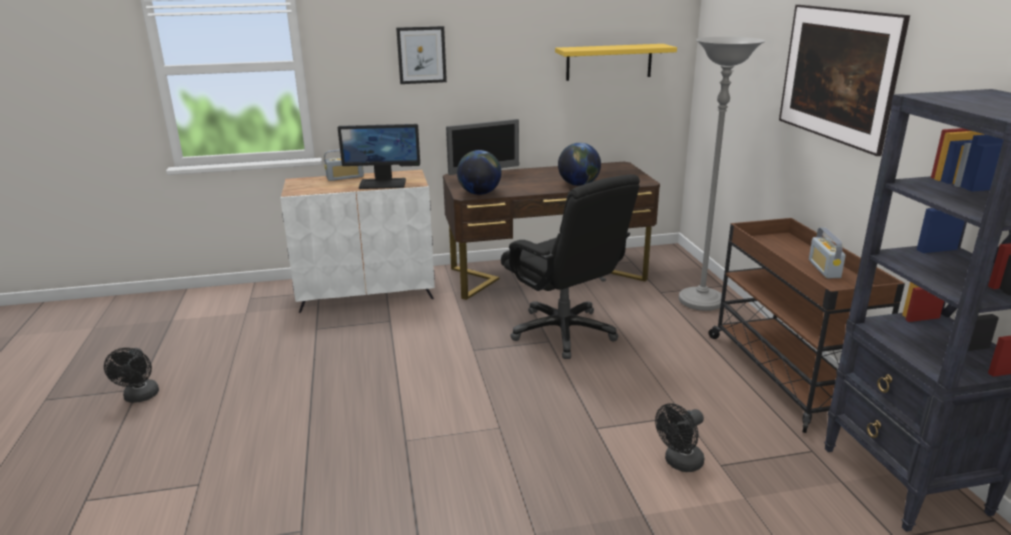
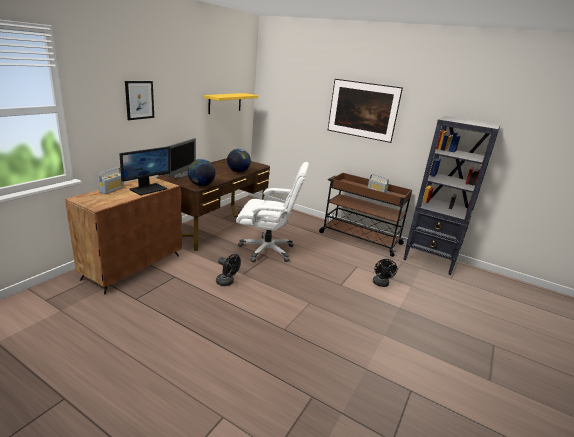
camera: 50 degrees left, 0 degrees up
black fan [104,348,159,403] -> black fan moved to [216,254,241,286]
white cabinet [280,170,435,313] -> brown cabinet [65,176,182,295]
black office chair [501,174,640,359] -> white office chair [236,162,309,262]
grey floor lamp [679,37,765,311] -> none

